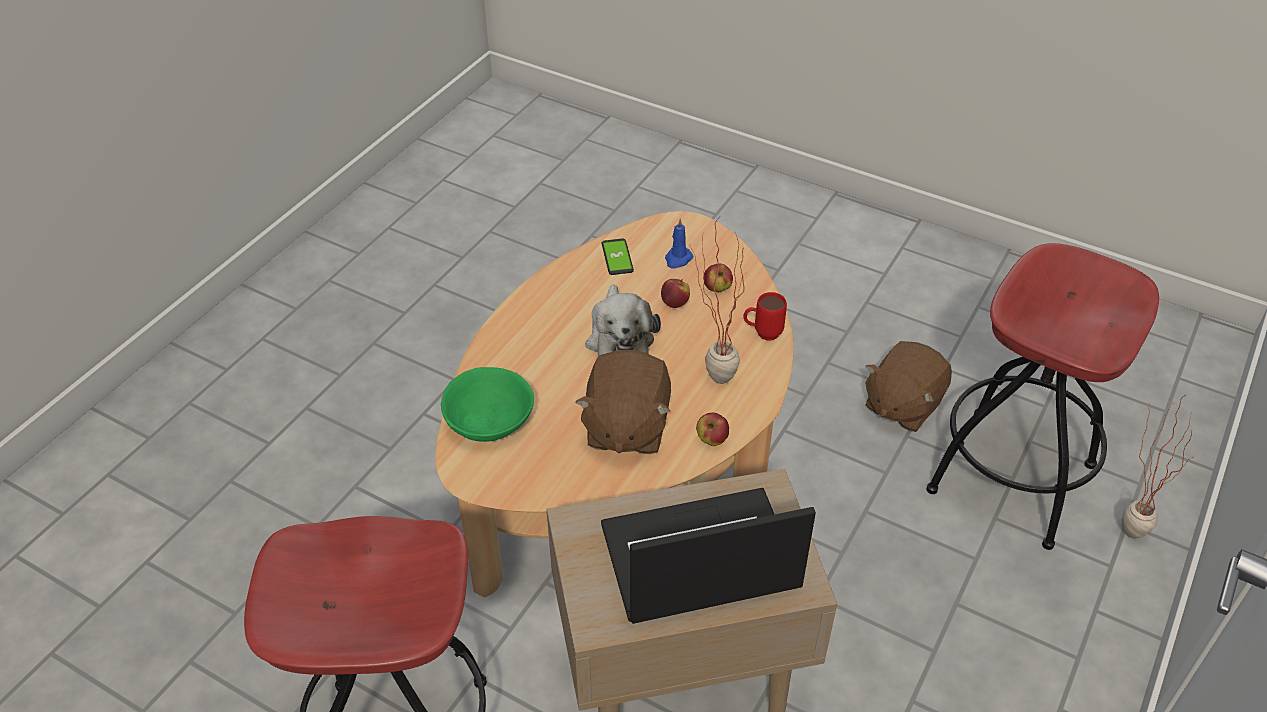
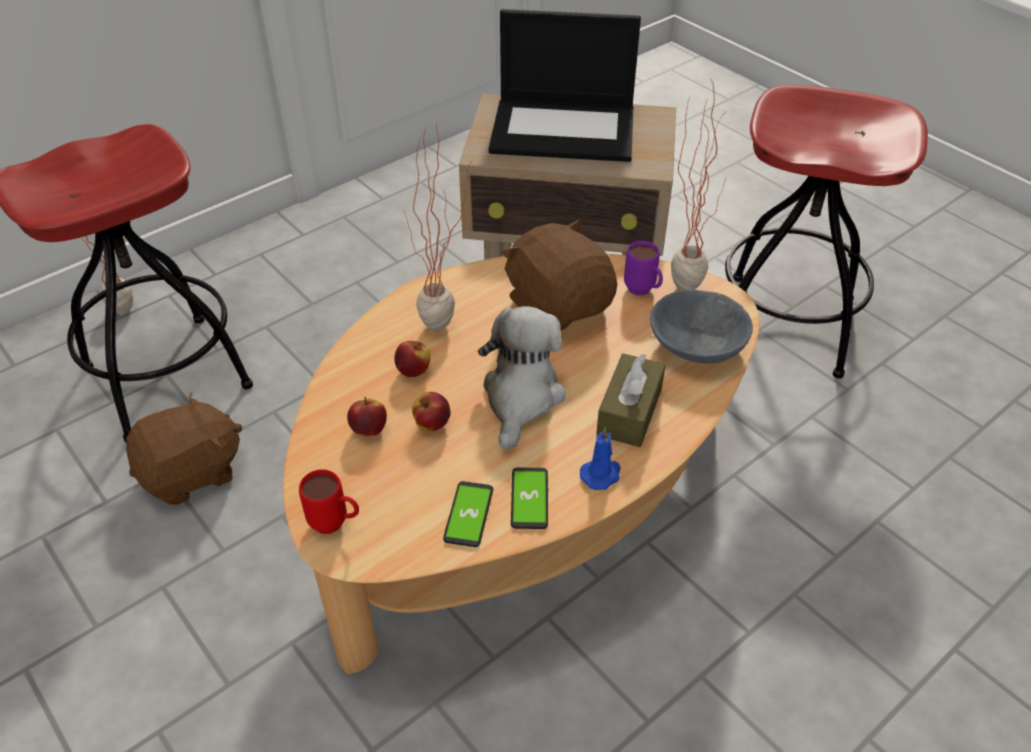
camera: 160 degrees left, 0 degrees up
green bowl [441,367,534,442] -> grey bowl [650,290,753,364]
brown plush toy [575,350,671,454] -> brown plush toy turned 60 degrees counterclockwise [501,219,617,330]
blue candle [665,219,693,269] -> blue candle moved to [580,427,621,490]
apple [696,413,729,446] -> apple moved to [394,341,431,377]
red mug [743,292,787,341] -> red mug moved to [299,469,359,534]
none -> phone [511,468,548,529]
none -> brown tissue box [596,353,666,447]
none -> purple mug [624,241,663,295]
none -> potted plant [671,80,725,291]

